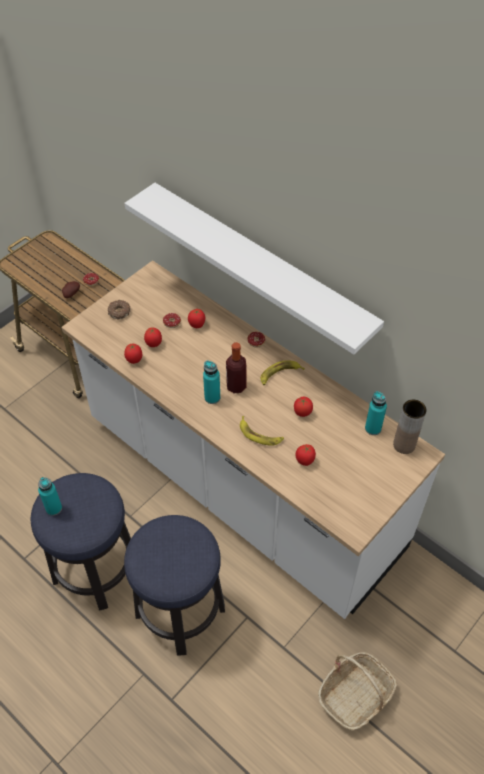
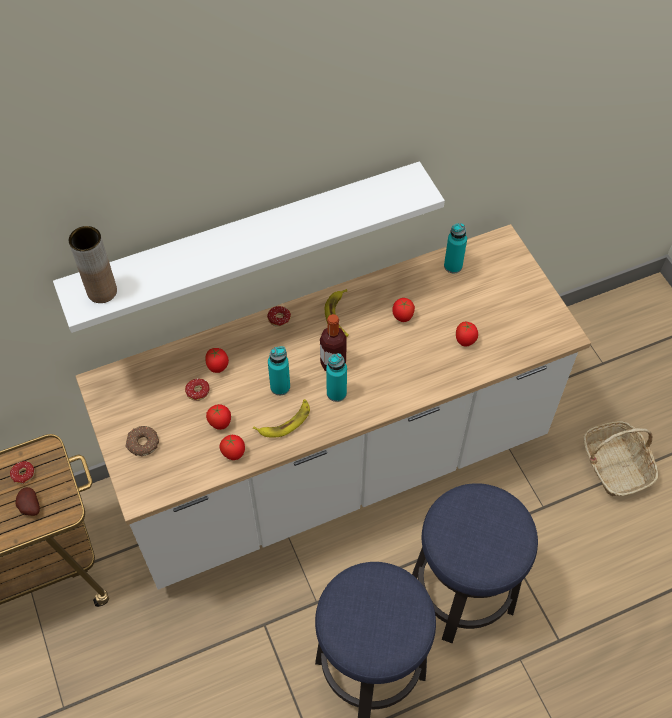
camera: 65 degrees left, 5 degrees up
turquoise bottle [38,477,62,516] -> turquoise bottle moved to [268,346,290,395]
banana [240,416,284,446] -> banana moved to [253,399,310,438]
brown vase [393,400,426,454] -> brown vase moved to [69,226,117,303]

